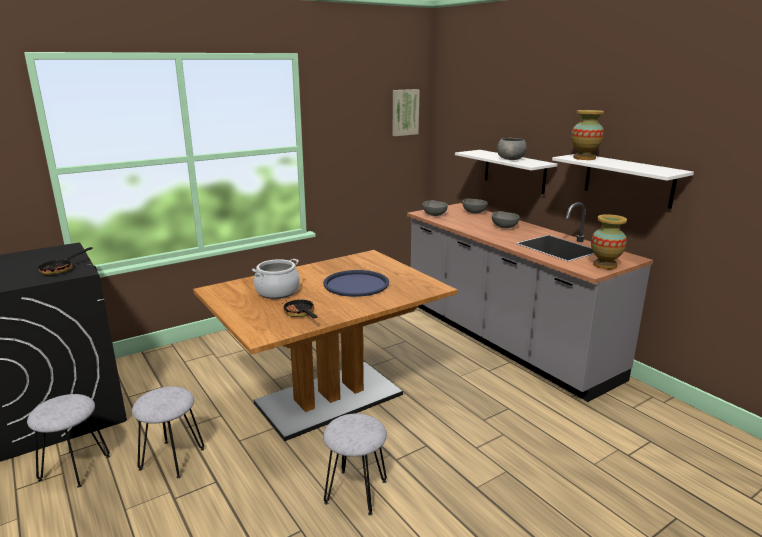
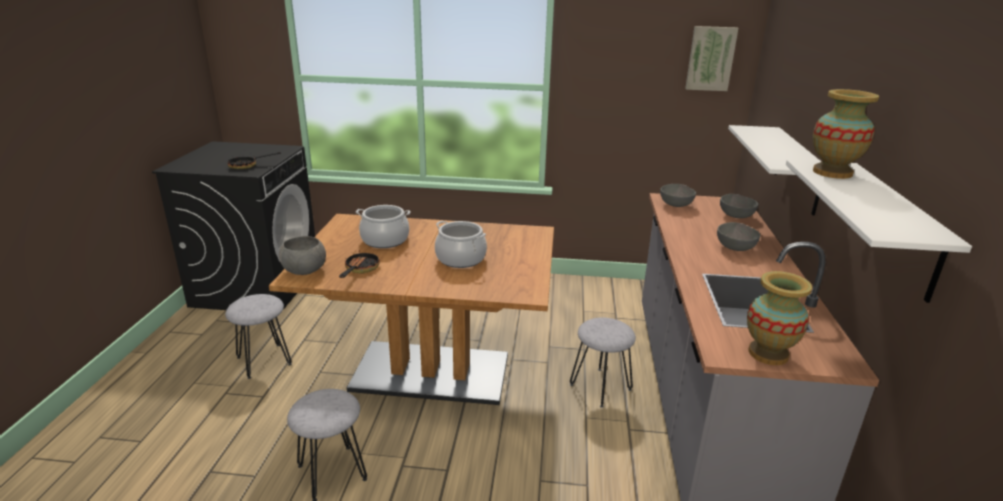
camera: 40 degrees right, 5 degrees up
grey stool [27,394,110,488] -> grey stool moved to [570,317,636,408]
blue tray [323,270,389,297] -> cooking pot [435,221,487,268]
grey bowl [497,138,527,160] -> grey bowl moved to [279,236,326,275]

